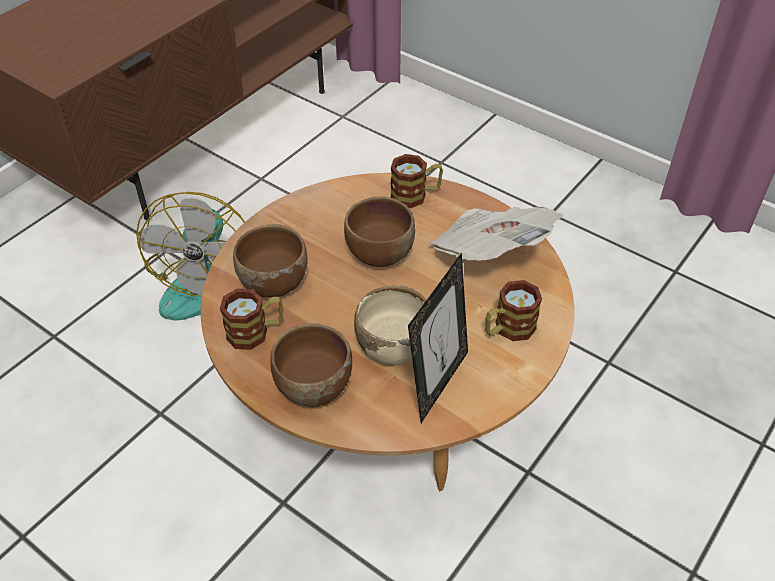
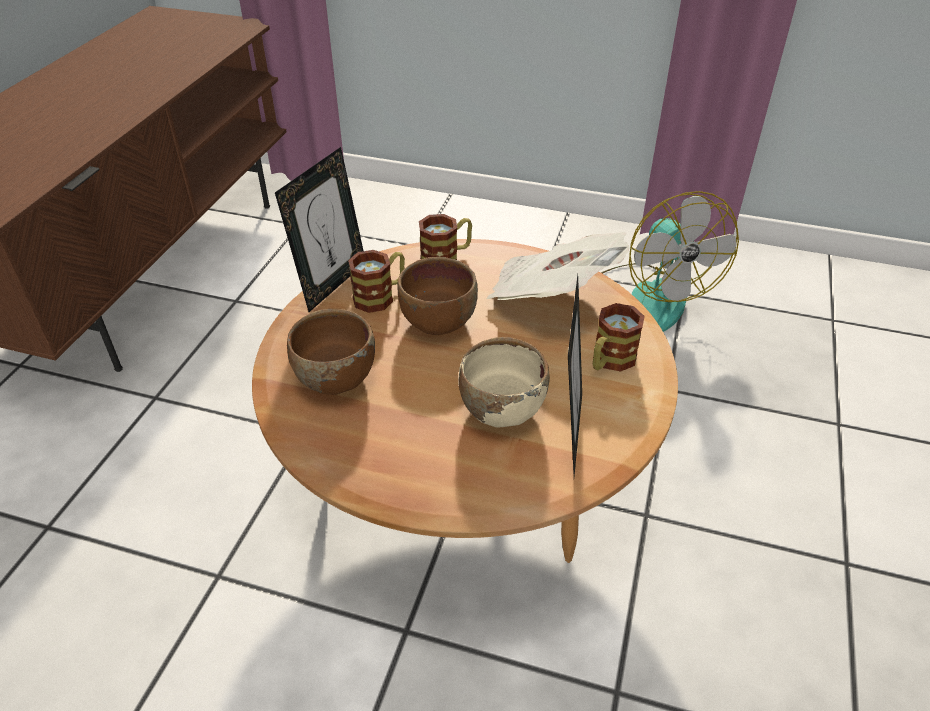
camera: 20 degrees left, 5 degrees down
fan [136,192,245,321] -> fan moved to [601,191,739,332]
mug [220,289,283,350] -> mug moved to [348,250,405,313]
brown bowl [271,323,352,407] -> none
none -> picture frame [275,147,363,312]

